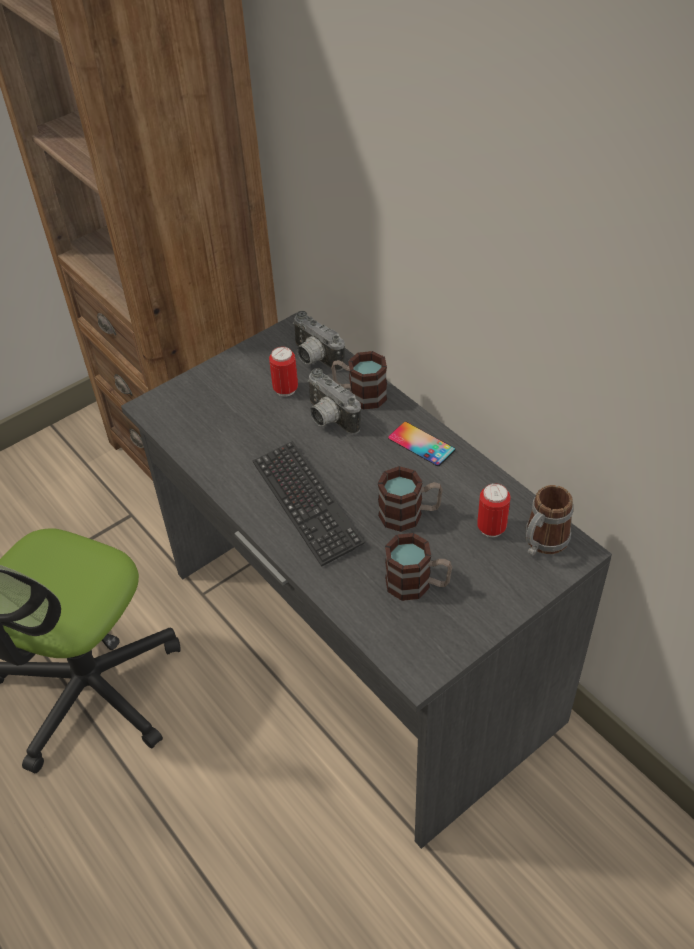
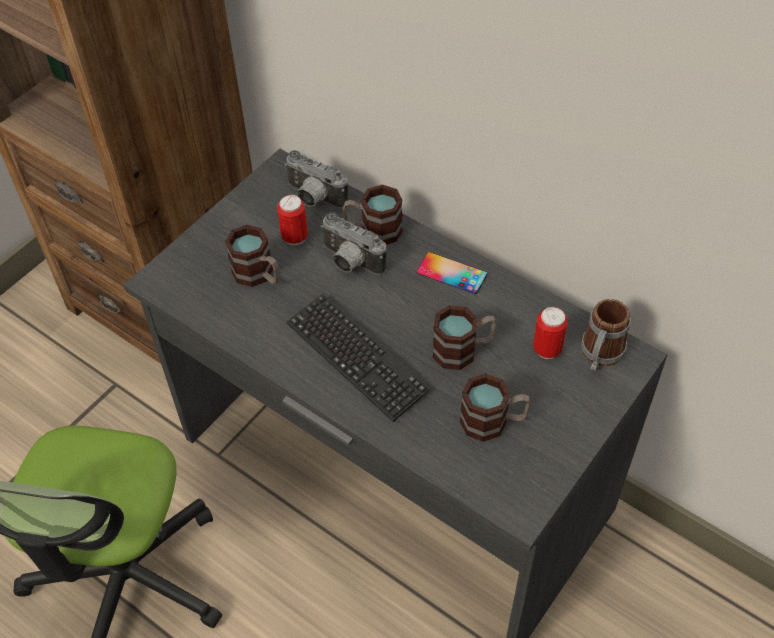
camera: 15 degrees left, 5 degrees up
none -> mug [225,225,279,287]

